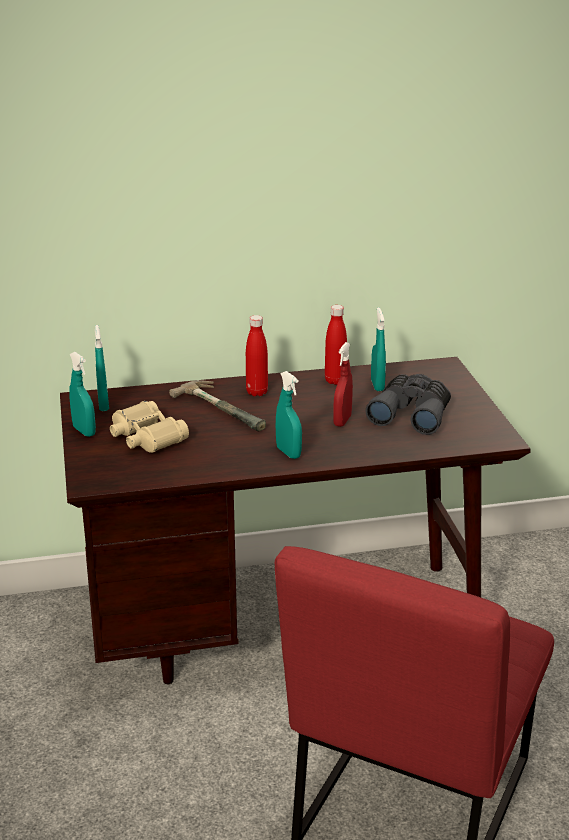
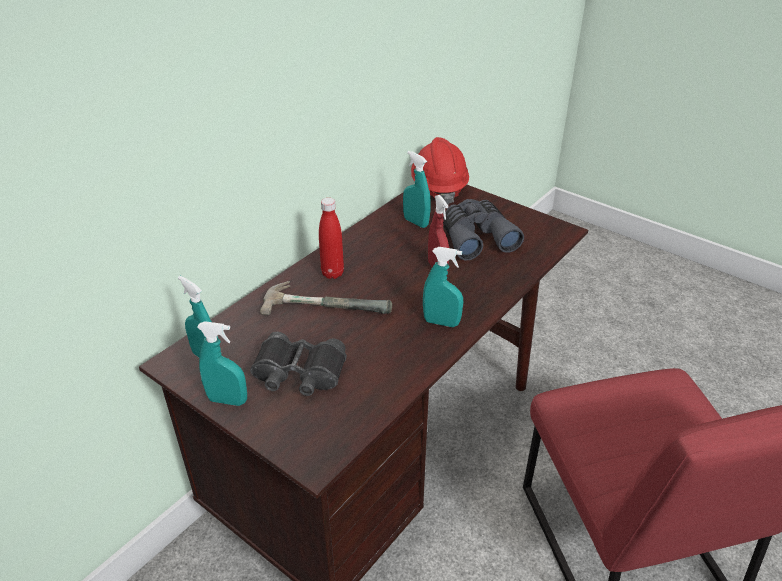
camera: 40 degrees left, 10 degrees up
beige binoculars [110,401,189,453] -> black binoculars [250,332,347,396]
red bottle [325,305,347,385] -> none
none -> red hard hat [411,137,469,204]

